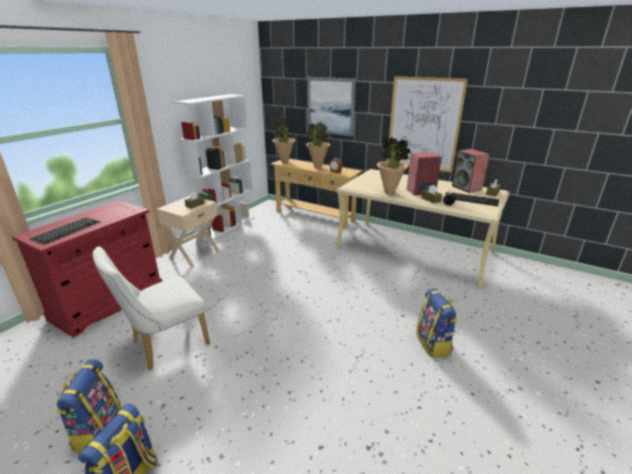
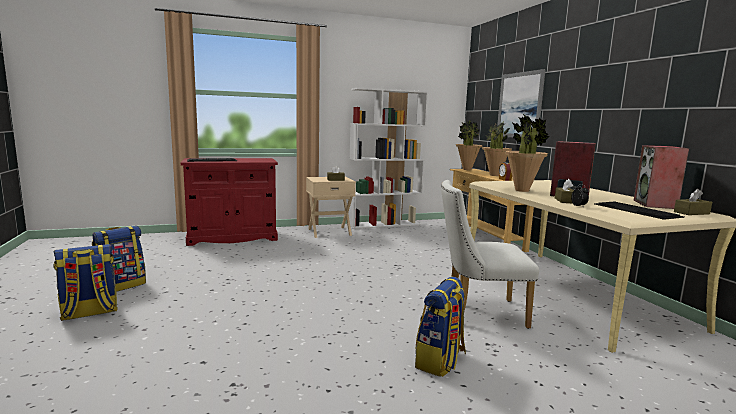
camera: 40 degrees right, 15 degrees down
white chair [93,246,210,370] -> white chair moved to [441,180,539,329]
picture [387,76,468,173] -> none

